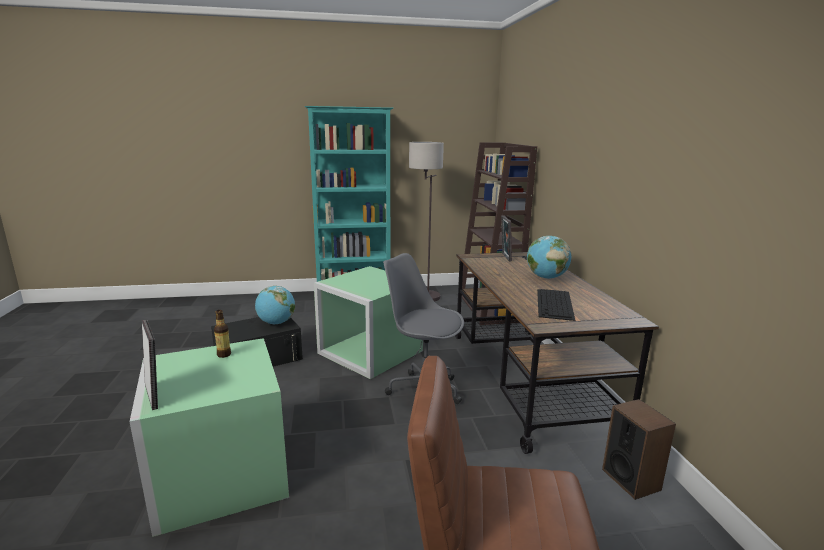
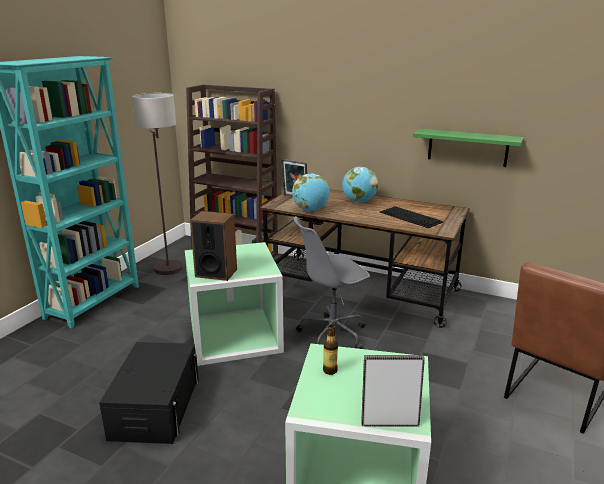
camera: 55 degrees left, 5 degrees up
globe [255,286,295,324] -> globe moved to [292,173,329,211]
speaker [602,399,676,500] -> speaker moved to [190,211,237,281]
none -> green shelf [413,129,524,167]

